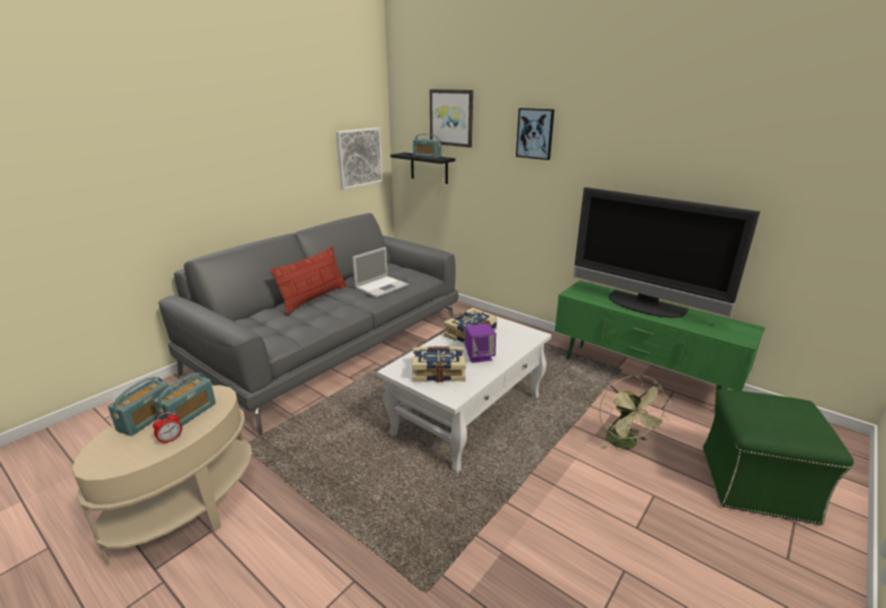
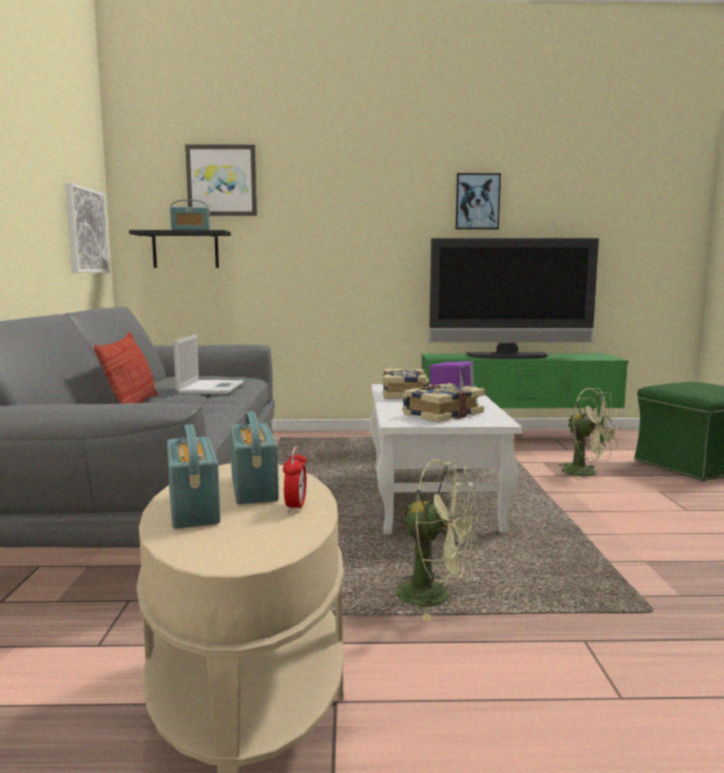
camera: 40 degrees left, 15 degrees down
picture [516,108,554,160] -> picture moved to [456,173,501,229]
none -> green fan [396,460,479,621]

